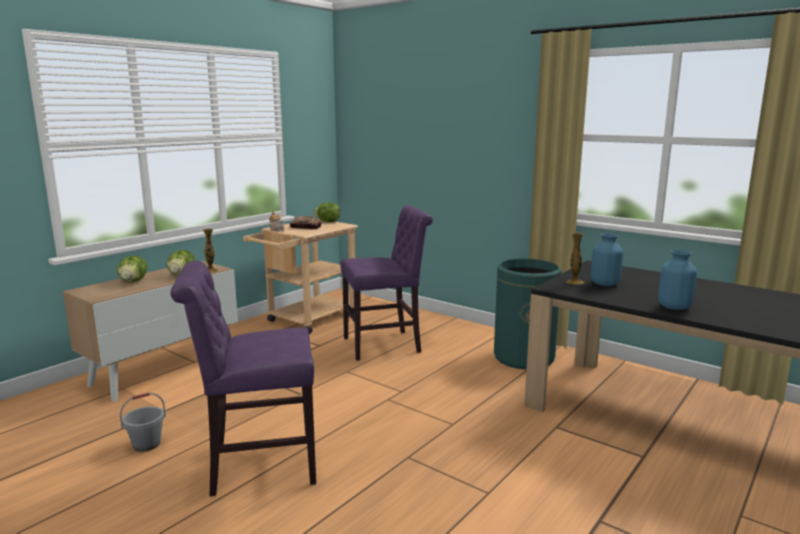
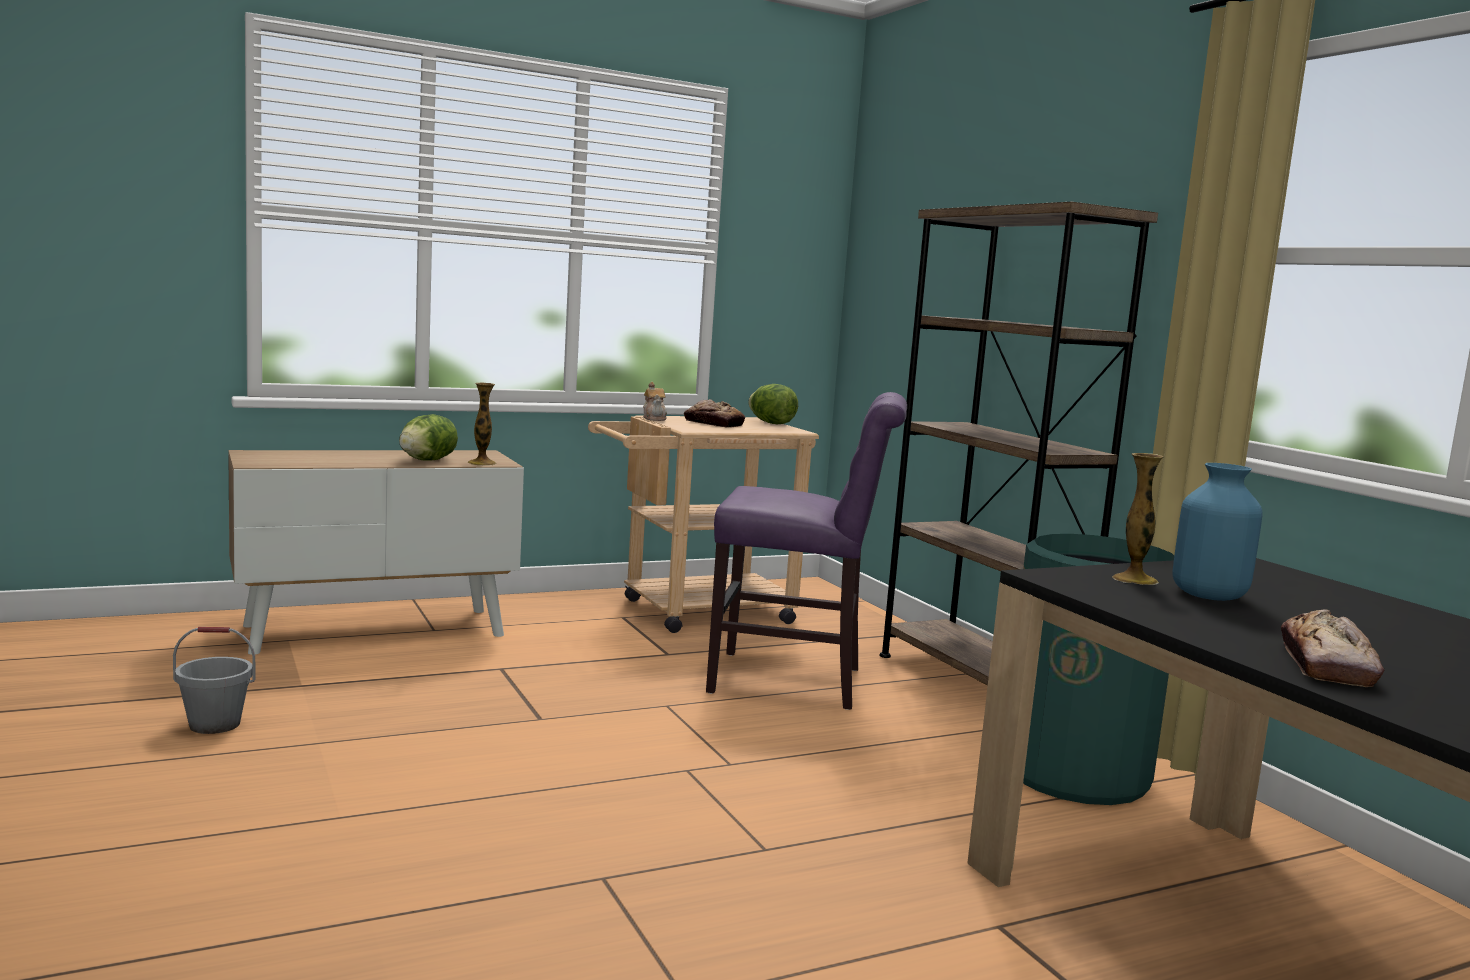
camera: 25 degrees right, 5 degrees down
lettuce [117,256,147,283] -> none
purple chair [170,260,316,496] -> none
blue vase [658,250,697,310] -> bread [1281,609,1385,687]
none -> brown bookcase [879,202,1158,686]

